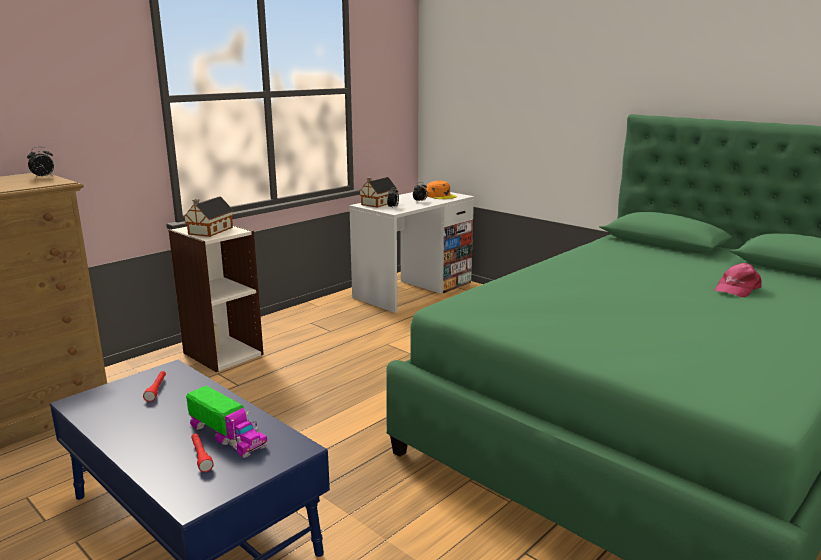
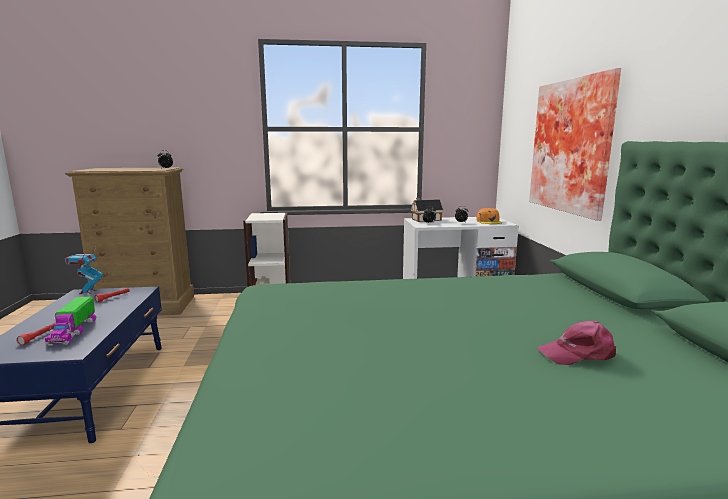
camera: 40 degrees right, 5 degrees down
toy house [183,197,234,237] -> none
none -> toy robot [65,247,104,294]
none -> picture [529,68,621,221]

